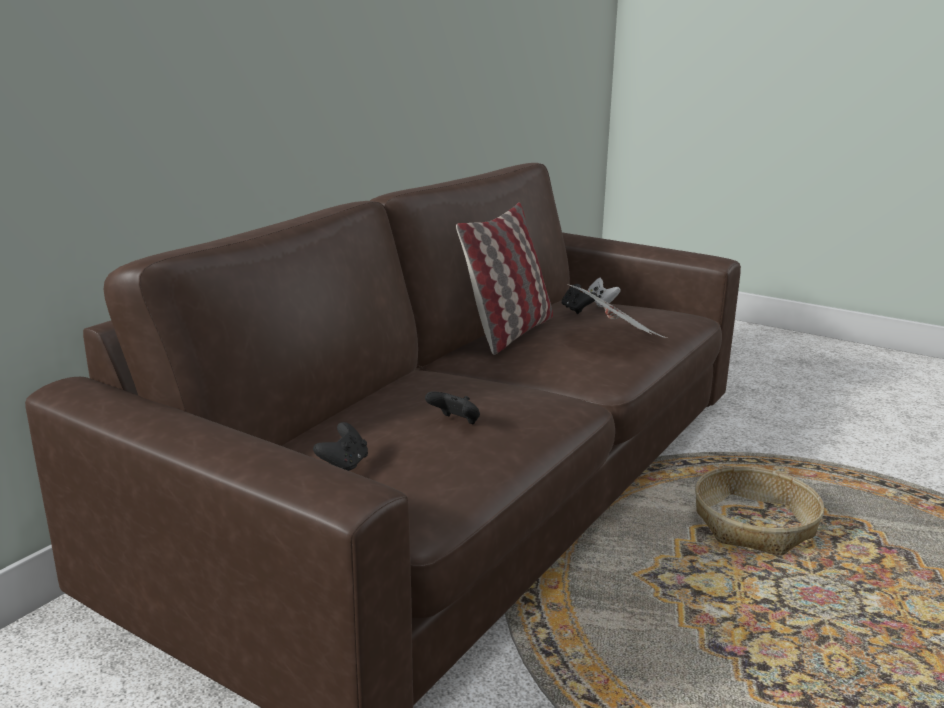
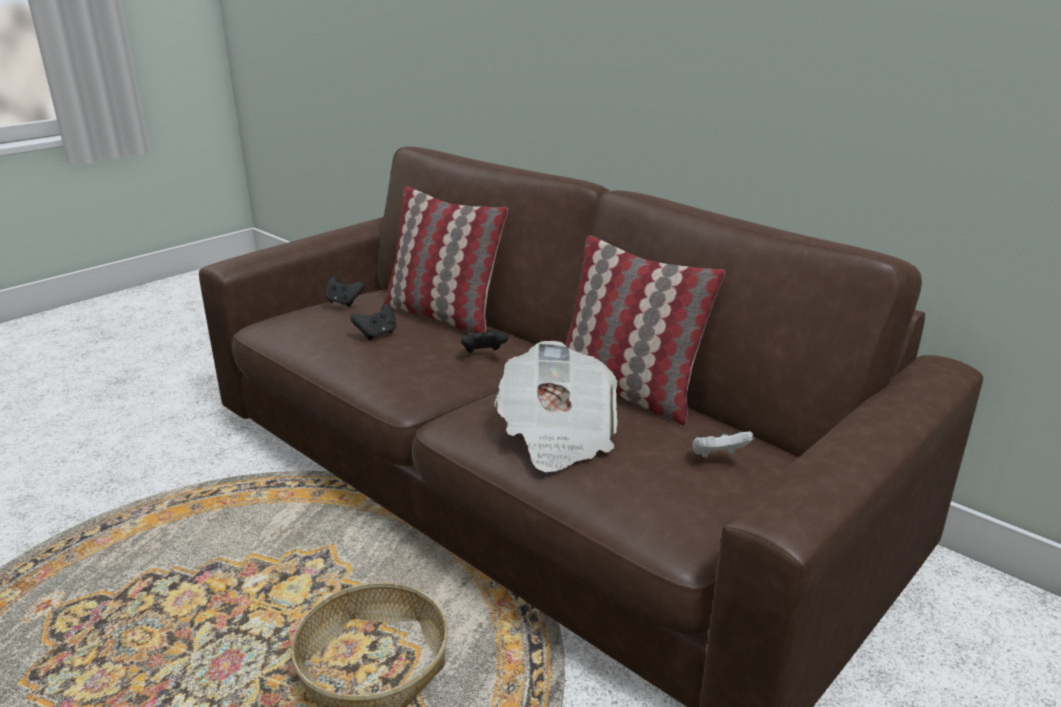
camera: 100 degrees right, 5 degrees up
black game controller [562,284,598,314] -> black game controller moved to [461,330,508,353]
none -> pillow [383,186,508,333]

